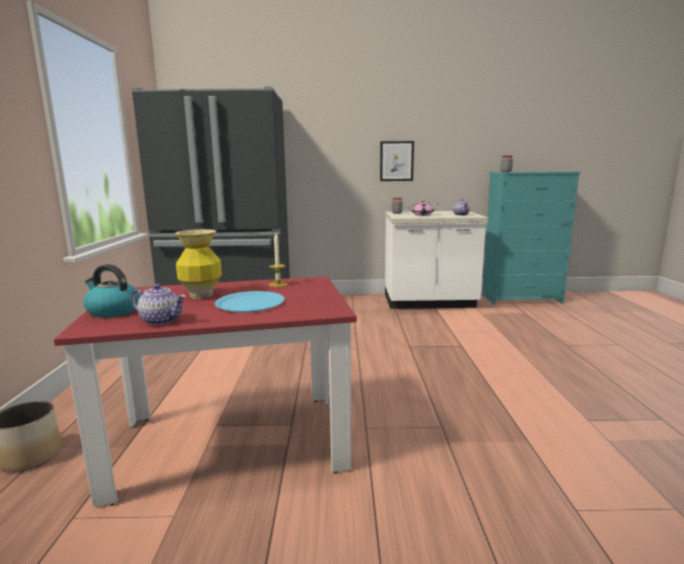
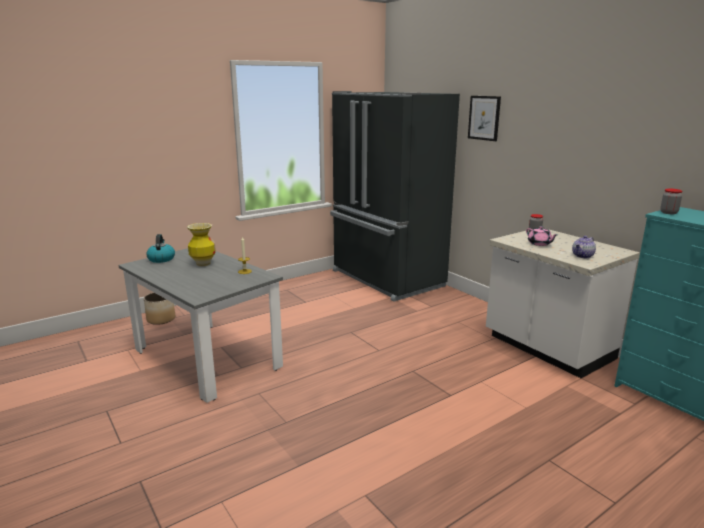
camera: 55 degrees right, 5 degrees up
red dining table [54,276,357,507] -> grey dining table [118,248,283,403]
teapot [131,284,186,325] -> none
blue plate [215,291,285,313] -> none
picture [380,141,414,181] -> picture moved to [468,96,501,141]

